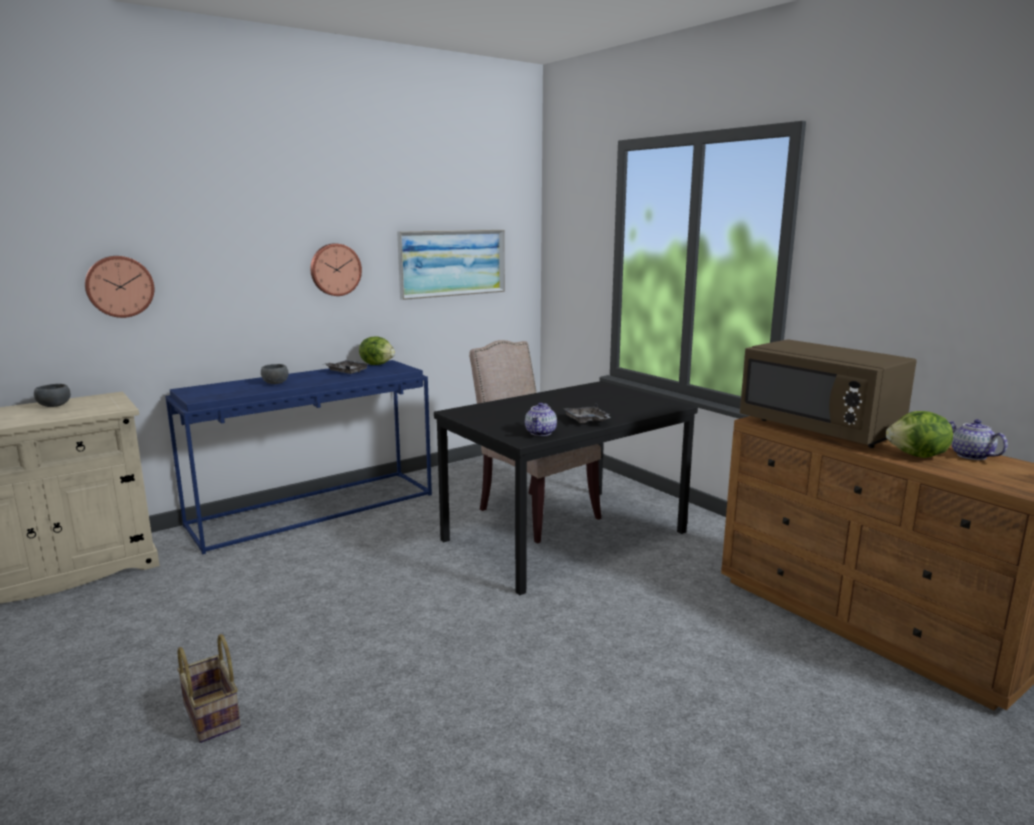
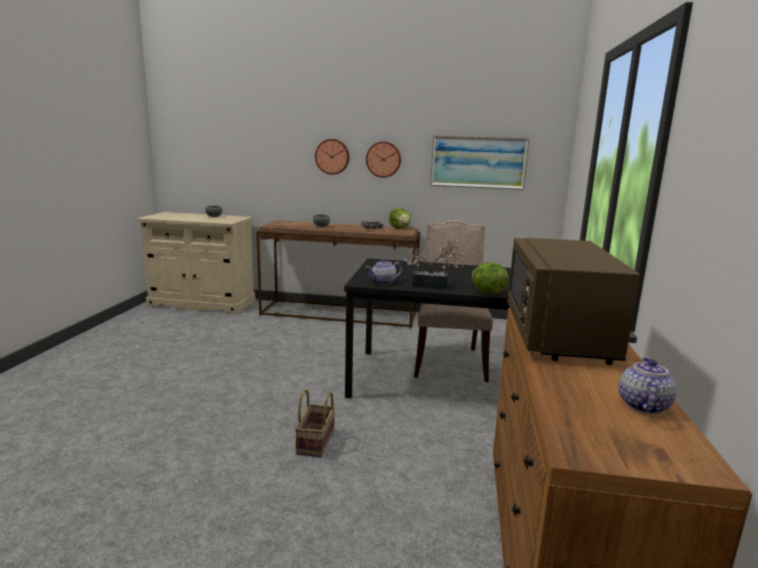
camera: 45 degrees right, 0 degrees up
wall clock [85,256,154,318] -> wall clock moved to [315,139,350,175]
blue console table [165,360,432,554] -> brown console table [256,220,420,328]
basket [177,634,241,743] -> basket moved to [295,389,335,457]
grey tray [564,403,611,423] -> potted plant [404,239,464,289]
lettuce [886,411,953,458] -> lettuce moved to [472,262,509,294]

